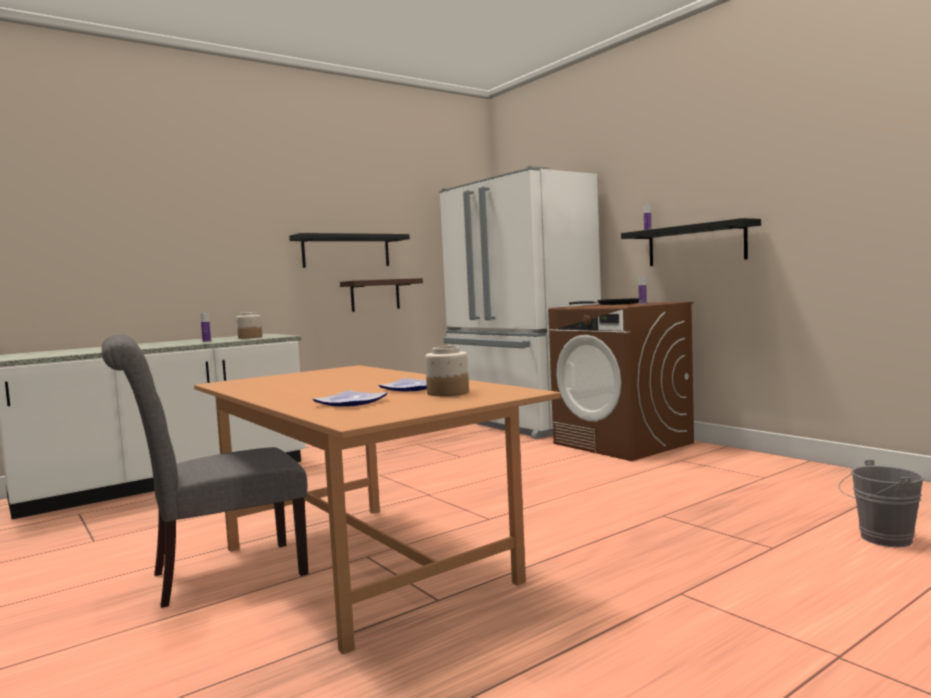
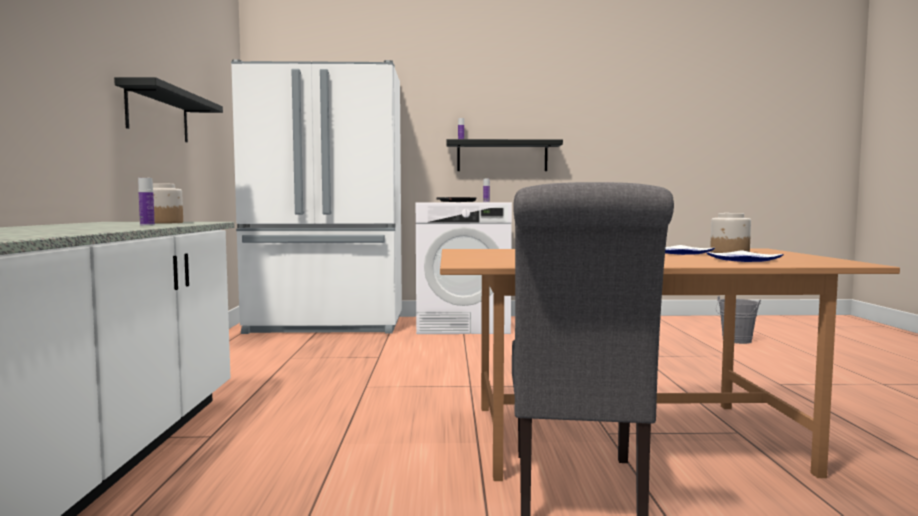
camera: 55 degrees left, 0 degrees up
shelf [340,278,423,312] -> none
brown washing machine [548,302,694,461] -> white washing machine [416,202,512,334]

